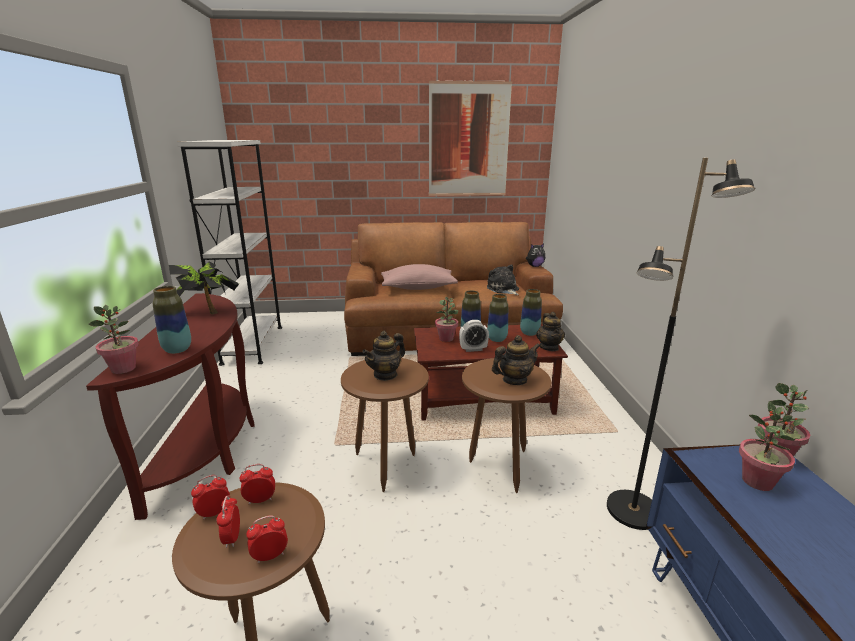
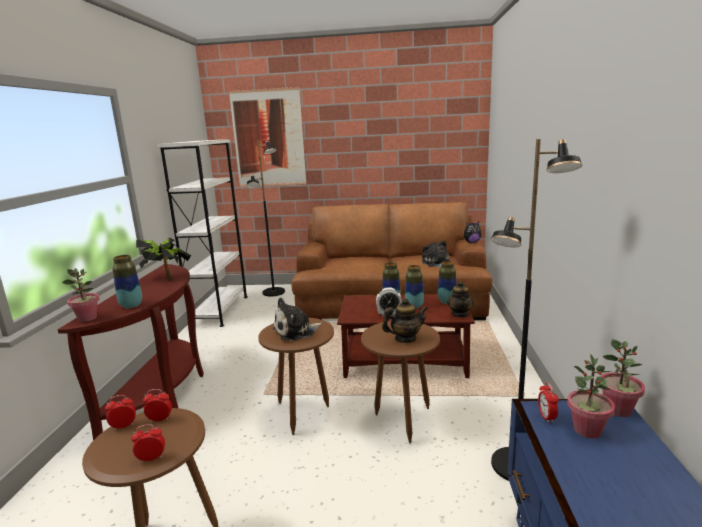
camera: 10 degrees right, 5 degrees down
alarm clock [216,496,240,548] -> alarm clock moved to [538,382,559,423]
teapot [362,331,405,381] -> plush toy [273,298,322,341]
pink pillow [381,264,458,290] -> none
picture [429,80,512,196] -> picture moved to [229,87,307,187]
potted plant [435,297,458,342] -> none
none -> black floor lamp [247,140,285,296]

